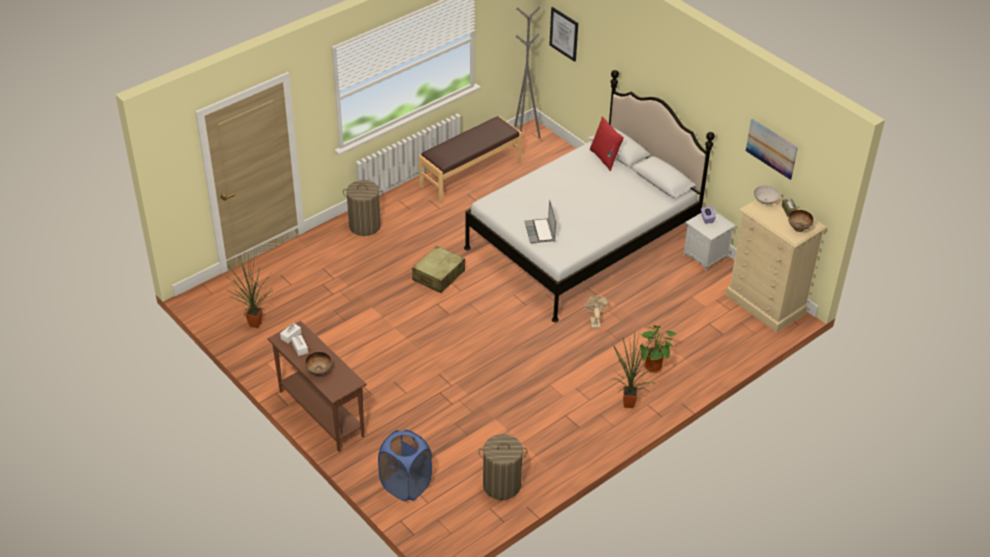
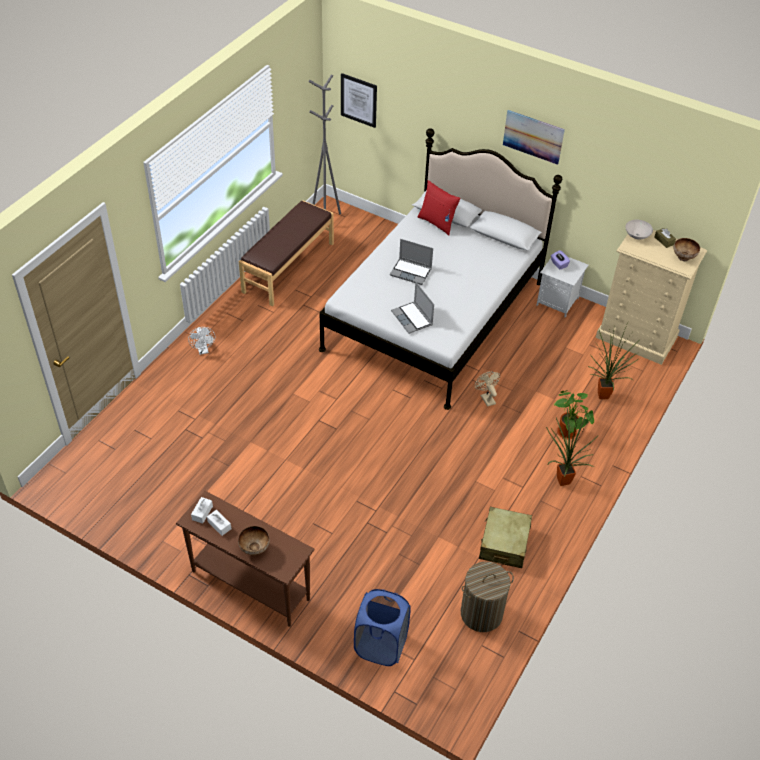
camera: 20 degrees left, 5 degrees up
potted plant [225,255,274,328] -> potted plant moved to [587,320,639,399]
laundry basket [343,180,383,236] -> white fan [188,327,215,355]
beige suitcase [412,246,465,293] -> beige suitcase moved to [479,507,532,568]
picture [746,119,798,180] -> picture moved to [503,110,565,165]
none -> laptop [390,239,433,285]

